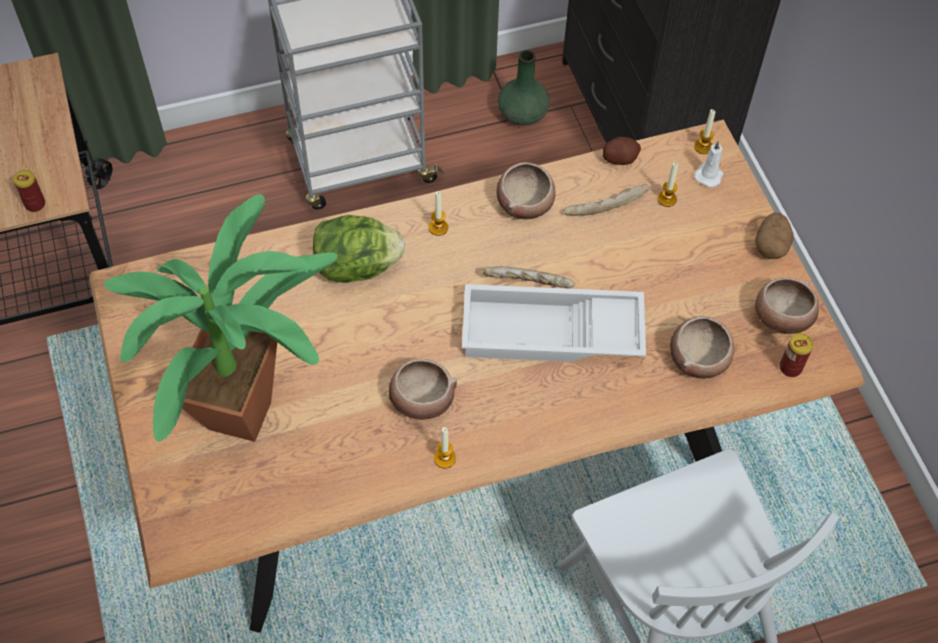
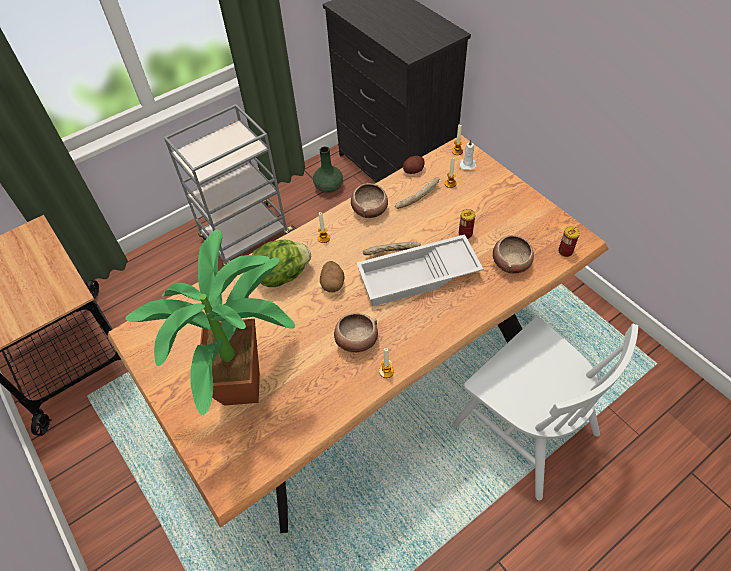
camera: 15 degrees left, 5 degrees down
can [13,170,45,212] -> can moved to [459,209,475,239]
potato [755,212,794,259] -> potato moved to [320,261,345,292]
bowl [755,278,819,334] -> none

